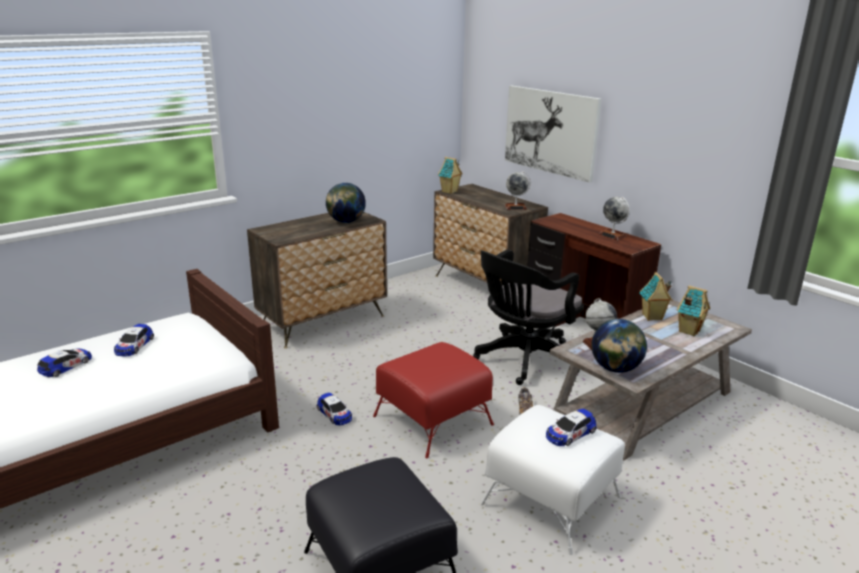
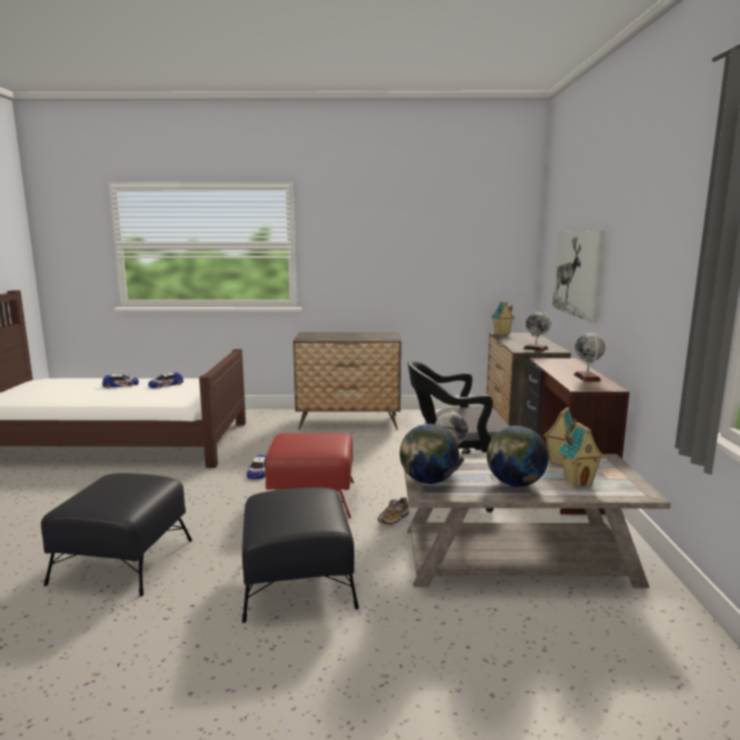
camera: 40 degrees right, 10 degrees down
globe [326,183,366,223] -> globe moved to [487,426,549,487]
white ottoman [480,405,625,555] -> black ottoman [242,487,359,623]
toy car [546,409,596,446] -> none

